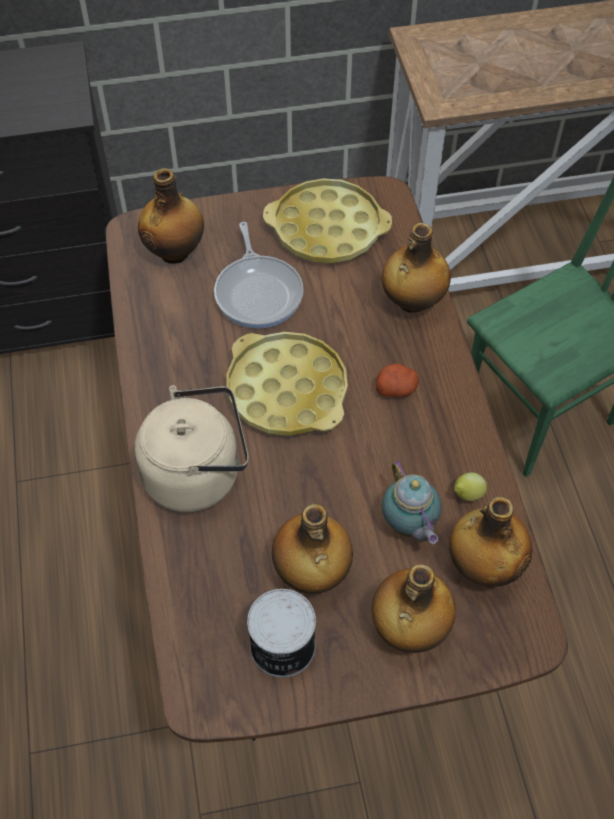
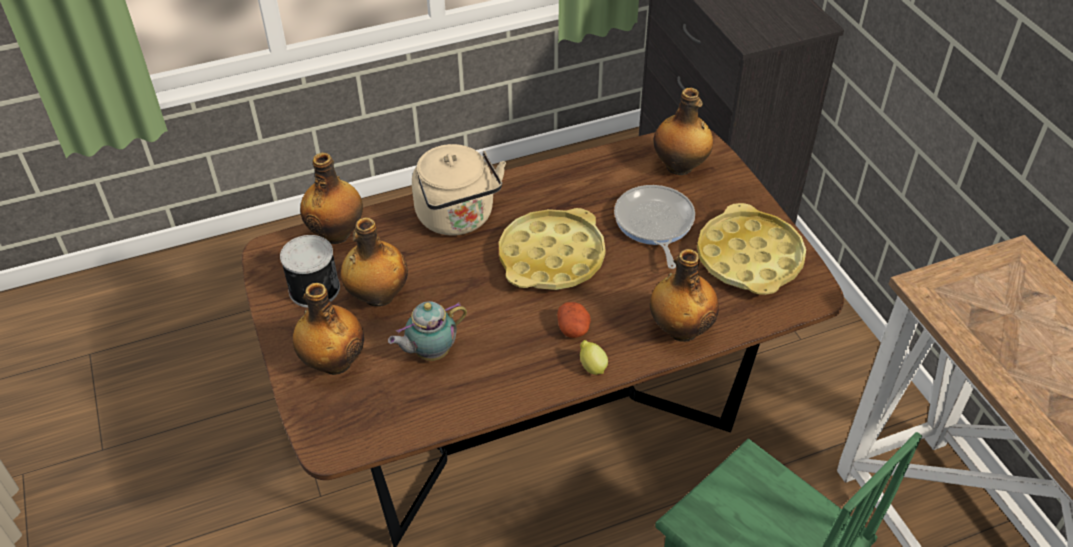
camera: 80 degrees right, 10 degrees down
frying pan [214,222,304,329] -> frying pan turned 105 degrees clockwise [614,185,695,269]
bottle [449,497,532,587] -> bottle moved to [300,153,363,244]
lemon [454,472,487,501] -> lemon moved to [580,340,608,375]

